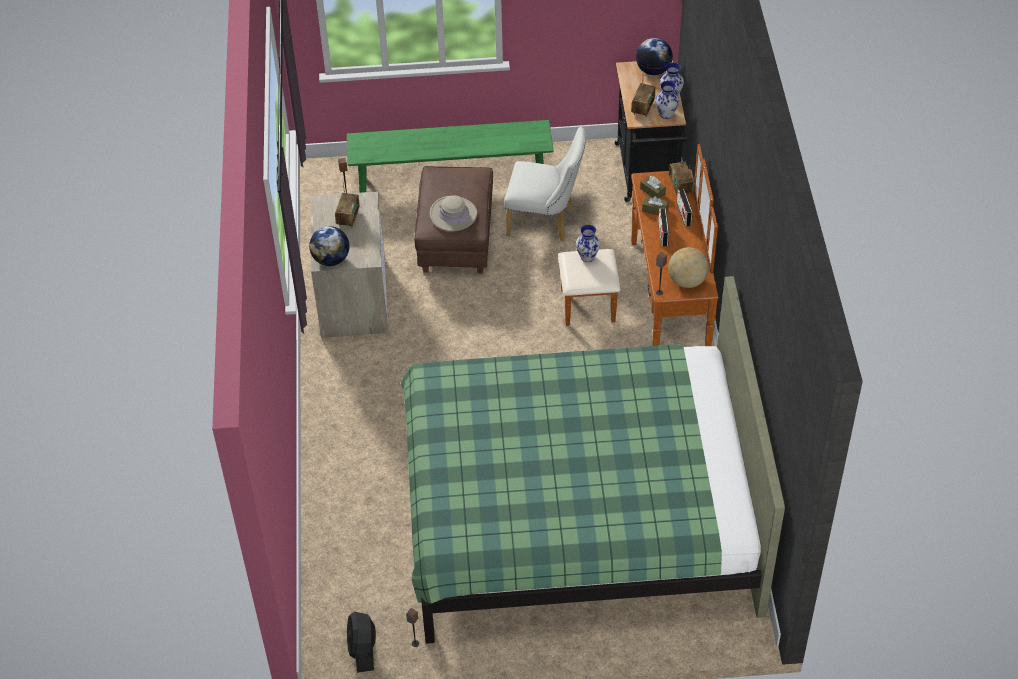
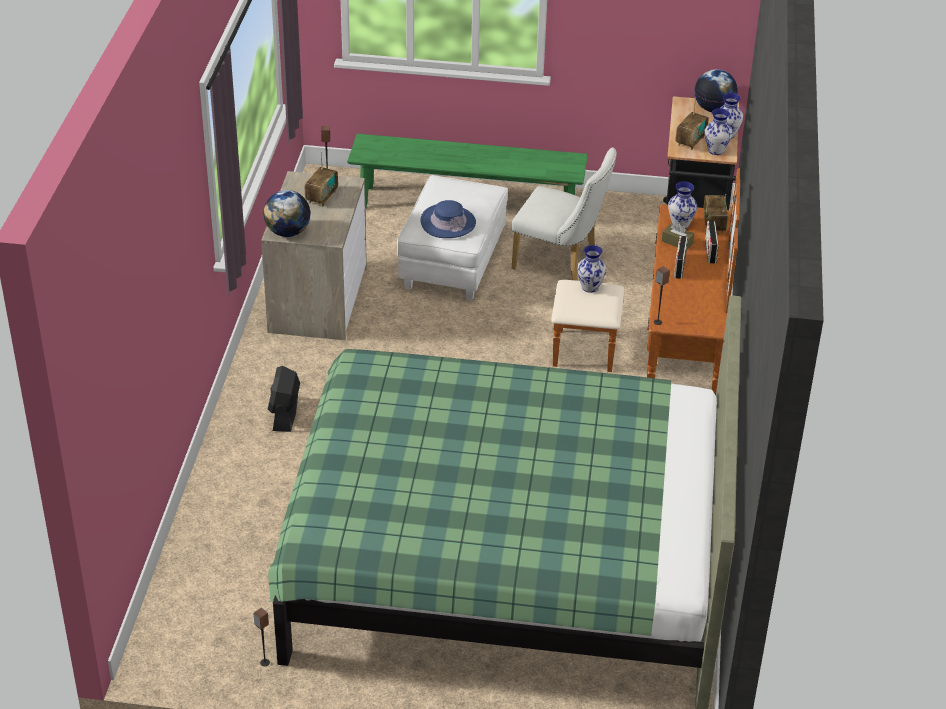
camera: 10 degrees right, 10 degrees down
black fan [347,611,376,673] -> black fan moved to [268,366,300,432]
brown ottoman [414,166,493,274] -> white ottoman [397,175,508,300]
beige hat [430,195,477,232] -> blue hat [421,200,476,238]
brown tissue box [640,176,666,199] -> vase [668,181,697,229]
globe [668,247,709,288] -> none

